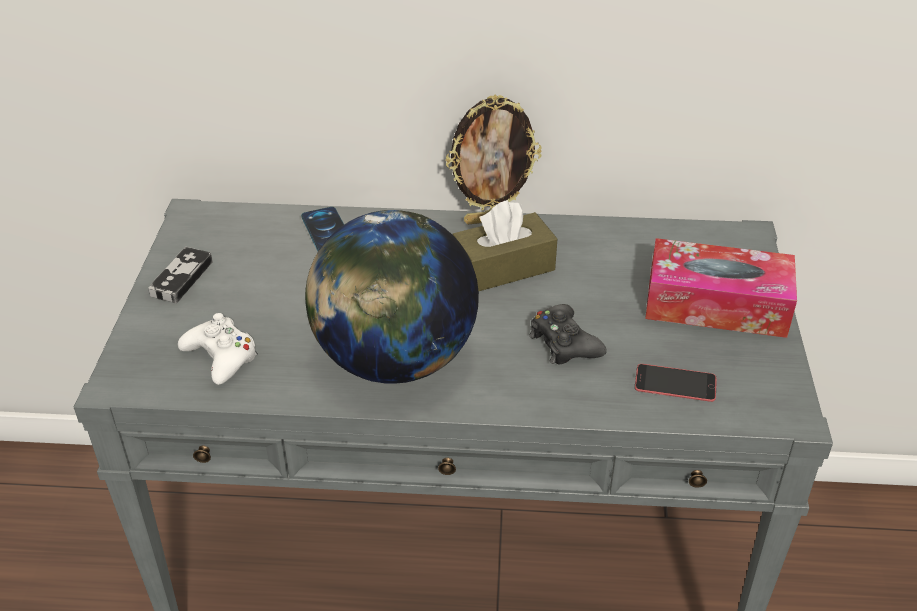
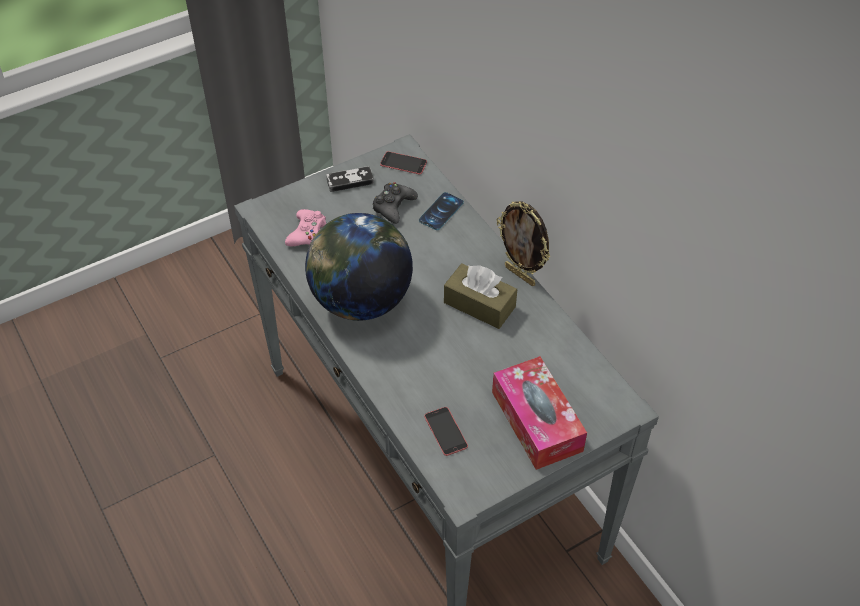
camera: 55 degrees right, 10 degrees up
white game controller [178,313,258,385] -> pink game controller [285,209,326,246]
black game controller [529,304,607,364] -> black game controller moved to [373,182,418,224]
none -> phone [380,151,427,174]

